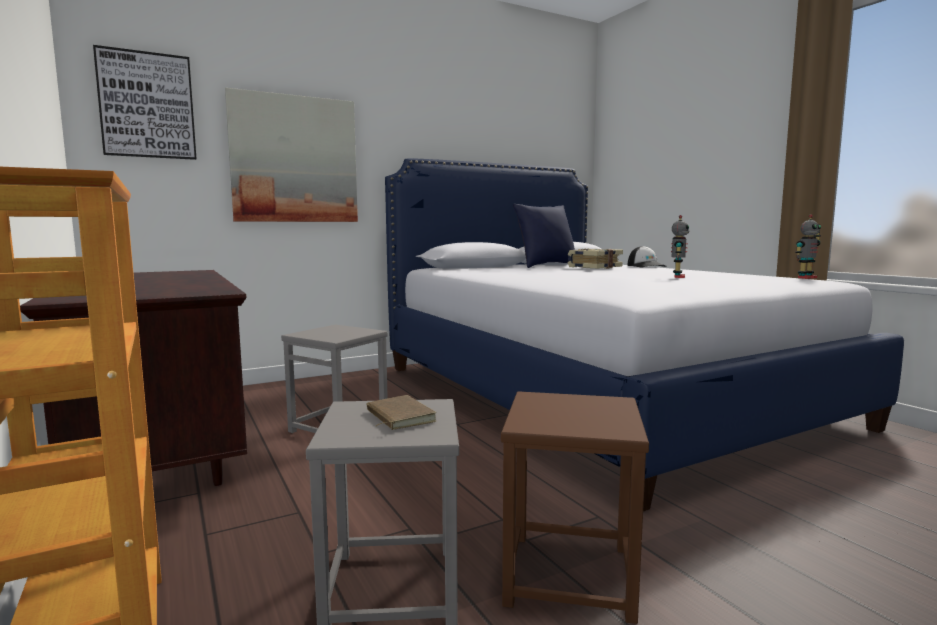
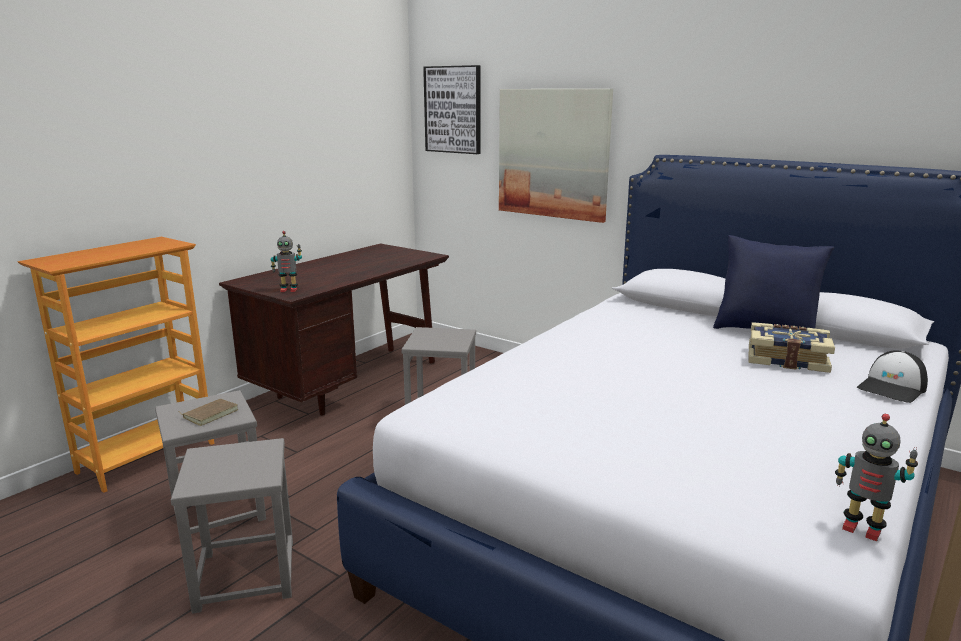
camera: 65 degrees right, 10 degrees up
brown stool [501,391,649,624] -> grey stool [171,438,293,614]
toy robot [671,215,689,278] -> toy robot moved to [271,231,302,292]

